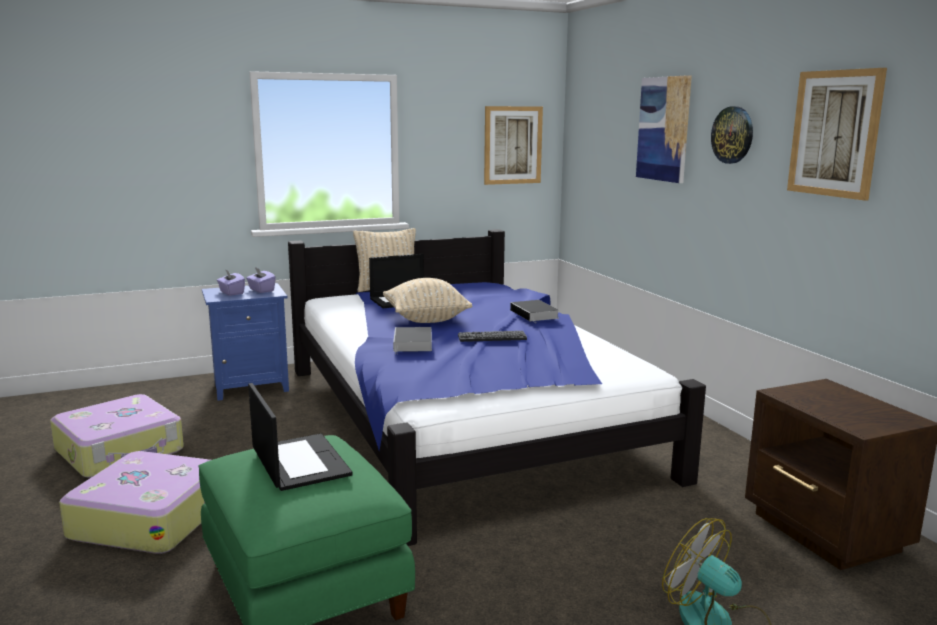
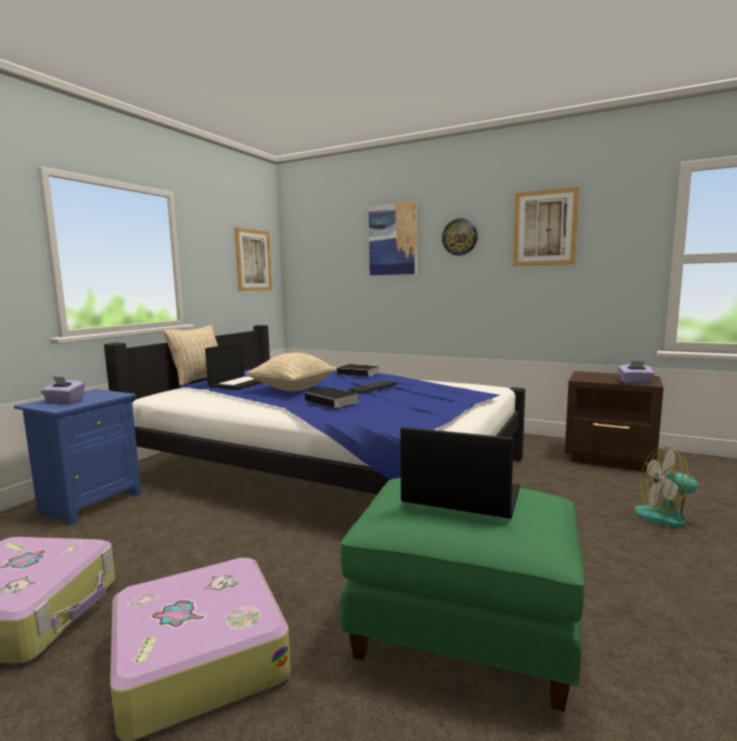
camera: 40 degrees left, 5 degrees down
purple tissue box [246,267,276,293] -> purple tissue box moved to [618,361,655,384]

